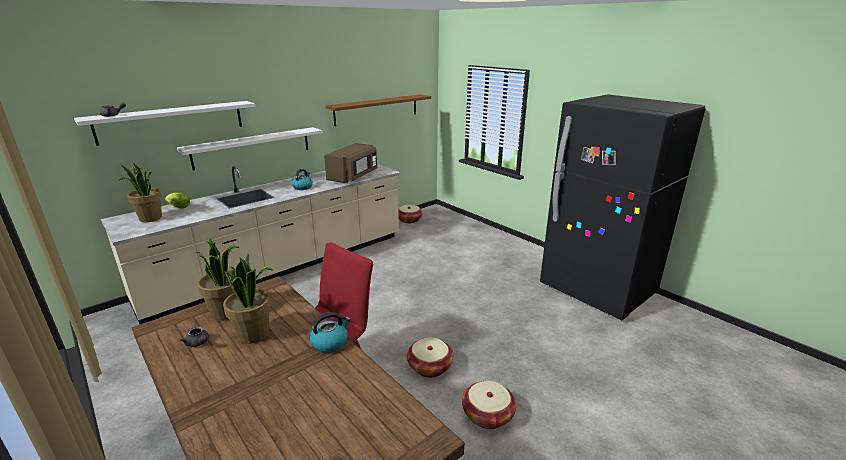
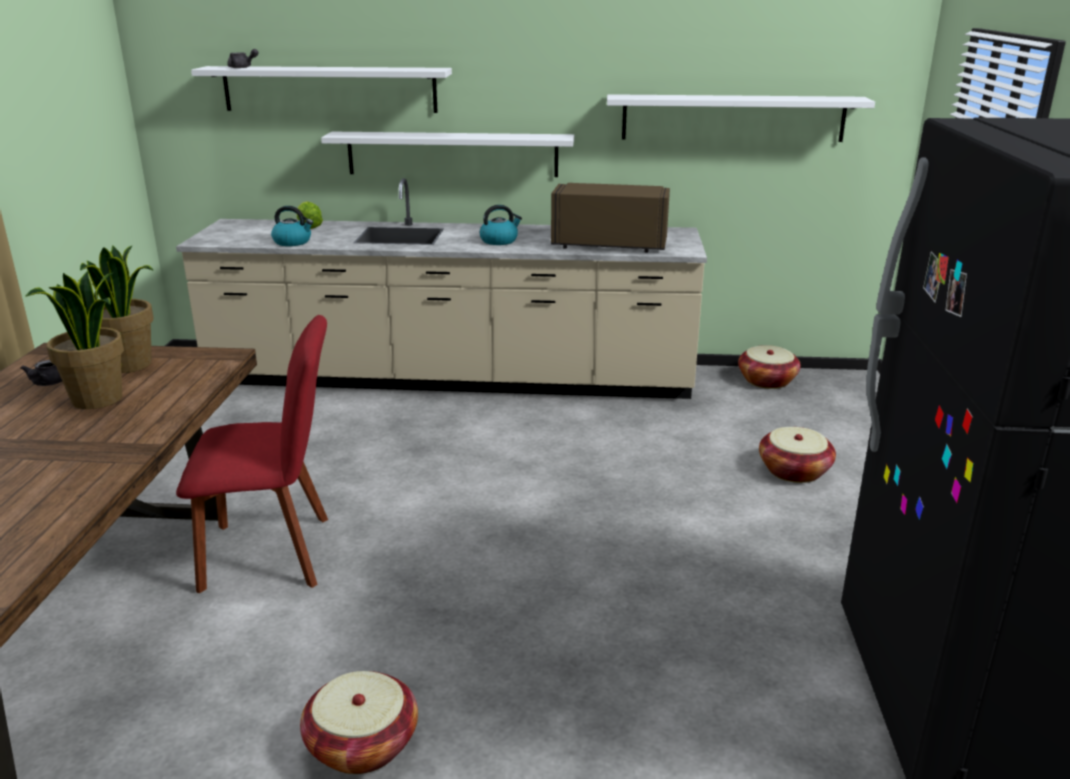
camera: 45 degrees right, 0 degrees up
potted plant [119,163,162,222] -> none
kettle [310,312,351,353] -> kettle moved to [271,206,313,246]
brown microwave [324,143,377,183] -> brown microwave turned 150 degrees counterclockwise [551,183,670,253]
brown shelf [326,94,431,126] -> white shelf [607,94,875,142]
basket [407,337,454,378] -> basket moved to [759,427,836,483]

